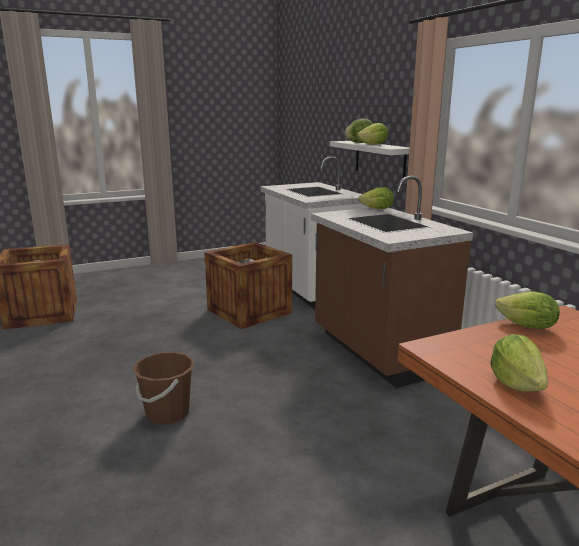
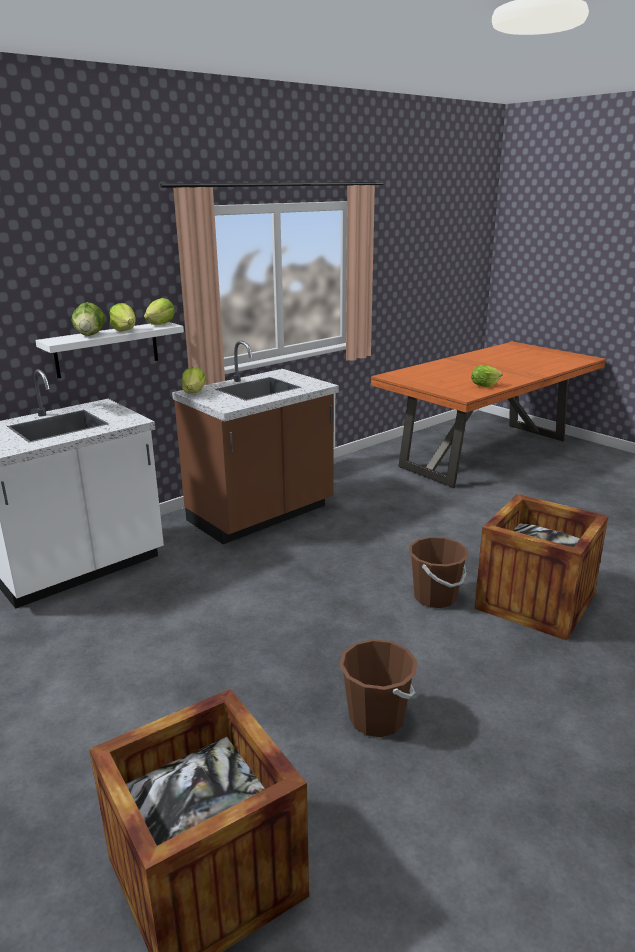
camera: 105 degrees left, 5 degrees up
crate [204,242,292,329] -> crate moved to [474,494,608,641]
lettuce [495,291,560,329] -> lettuce moved to [144,298,175,325]
none -> brown bucket [339,639,417,737]

